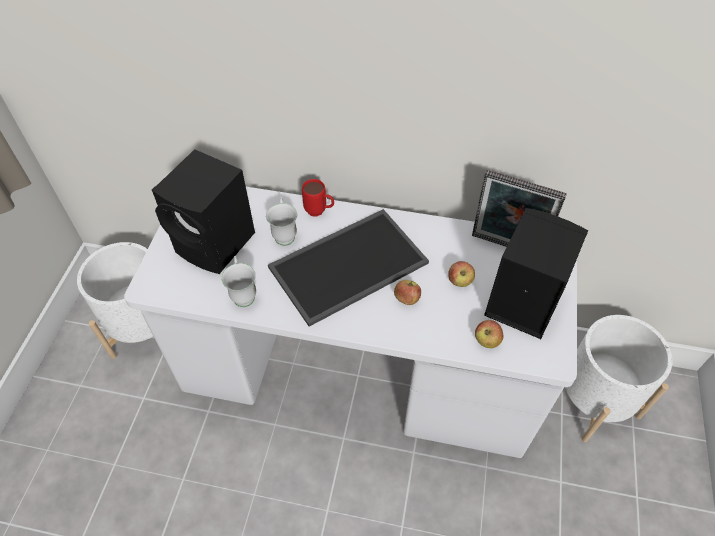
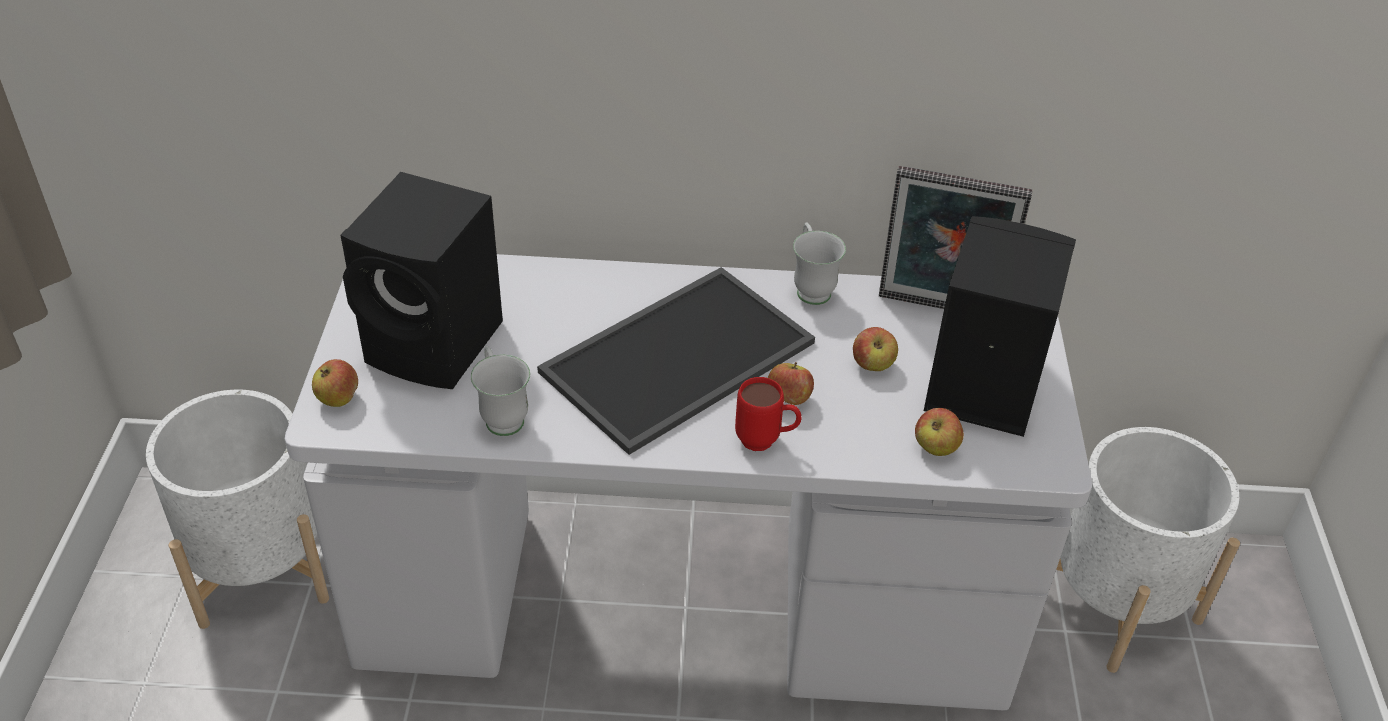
camera: 10 degrees left, 10 degrees down
white mug [266,197,297,246] -> white mug moved to [793,222,846,305]
red mug [302,179,334,217] -> red mug moved to [735,377,802,451]
none -> apple [312,359,358,407]

